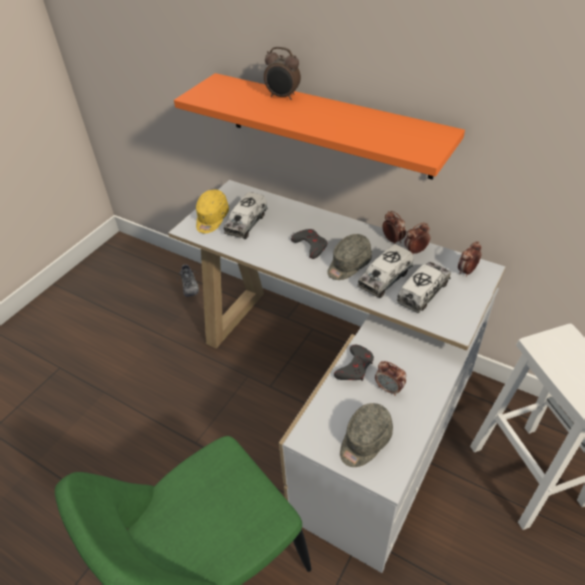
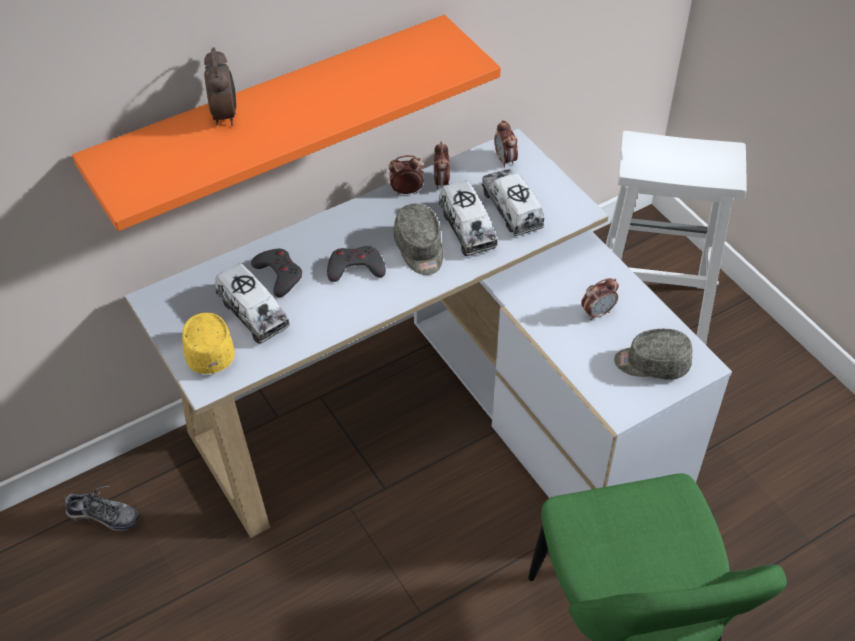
camera: 65 degrees left, 5 degrees up
yellow cap [196,189,229,233] -> yellow cap turned 150 degrees counterclockwise [182,313,235,374]
alarm clock [264,47,301,100] -> alarm clock turned 60 degrees counterclockwise [204,48,236,126]
grey game controller [334,345,374,381] -> grey game controller moved to [251,248,302,297]
grey cap [340,403,393,467] -> grey cap turned 120 degrees clockwise [614,329,692,380]

